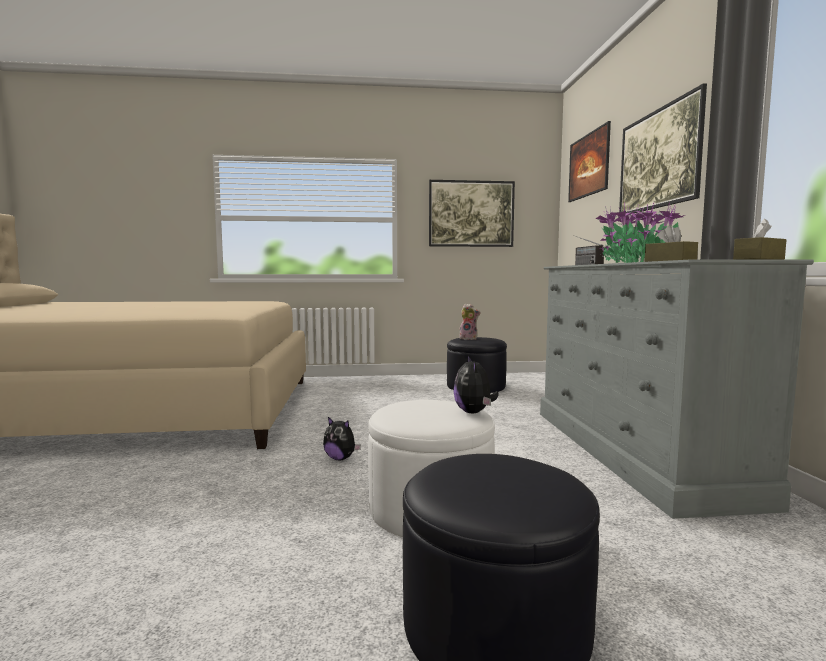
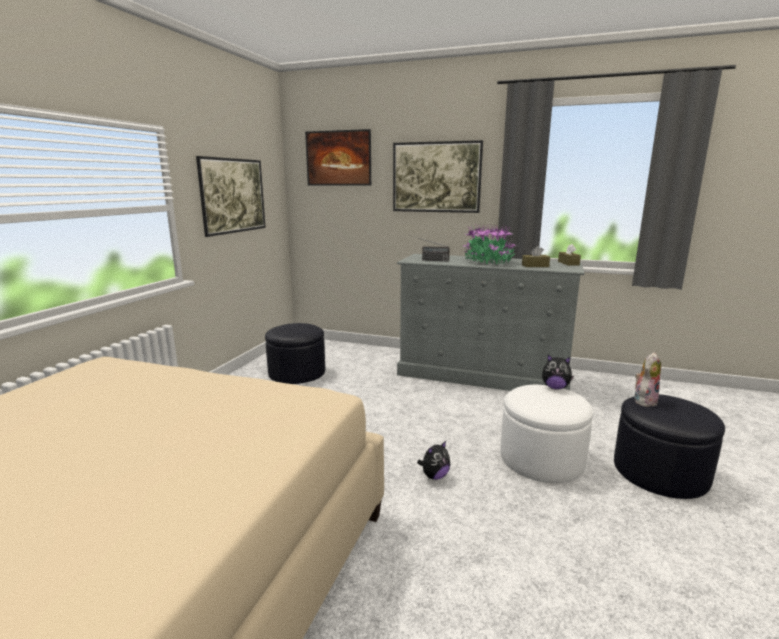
camera: 65 degrees left, 10 degrees up
plush toy [459,304,481,340] -> plush toy moved to [635,352,661,407]

